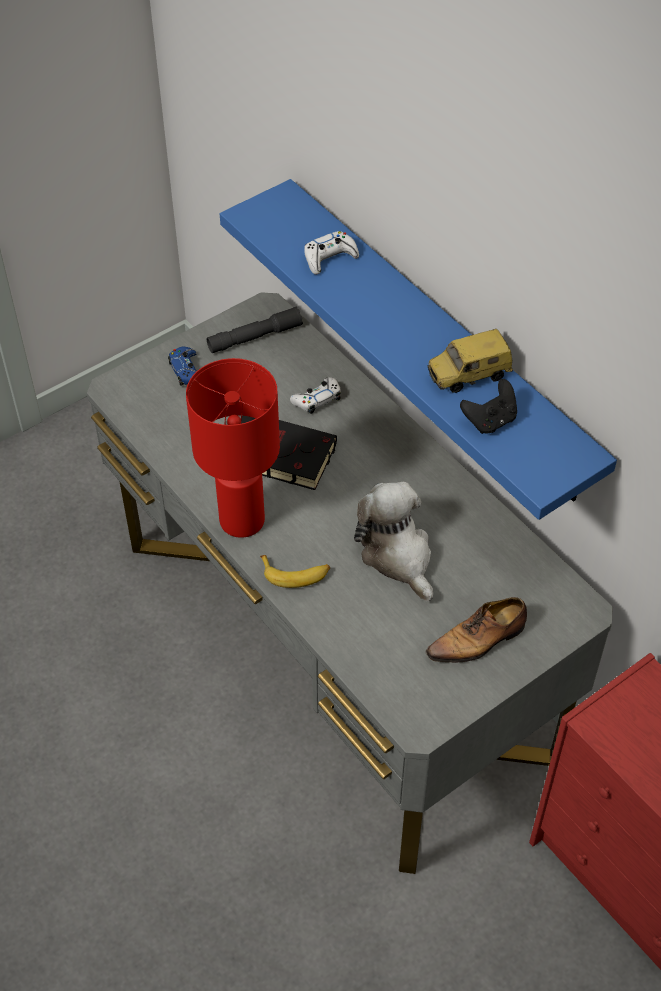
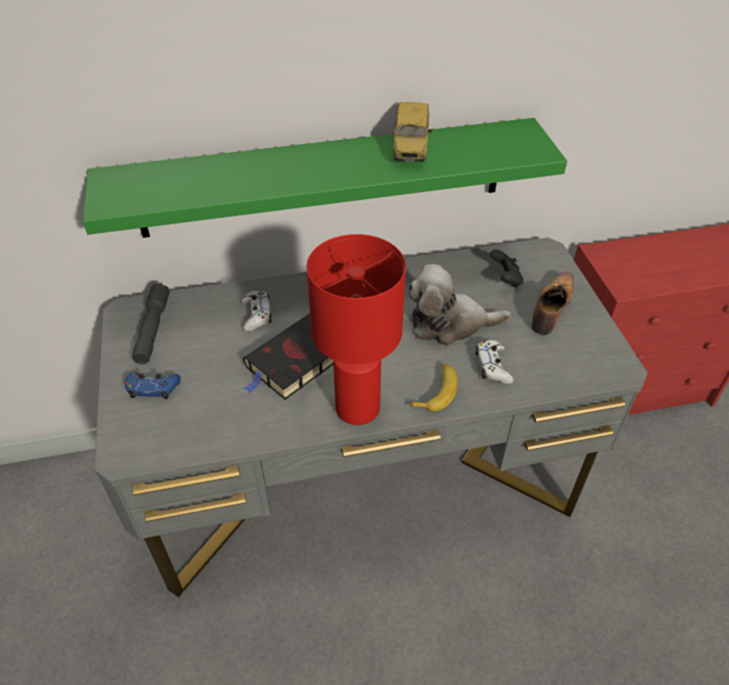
camera: 65 degrees left, 5 degrees down
blue shelf [220,179,617,520] -> green shelf [83,118,567,238]
white game controller [304,231,359,275] -> white game controller moved to [475,340,514,384]
shoe [425,597,527,663] -> shoe turned 150 degrees counterclockwise [532,272,574,335]
black game controller [460,379,517,434] -> black game controller moved to [490,249,524,288]

